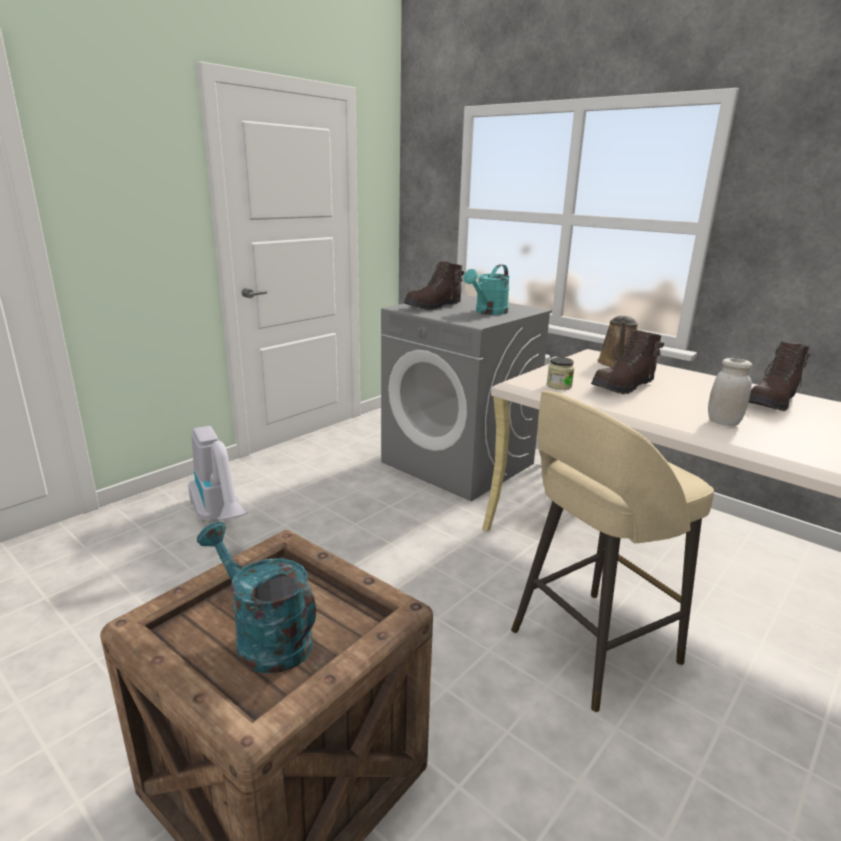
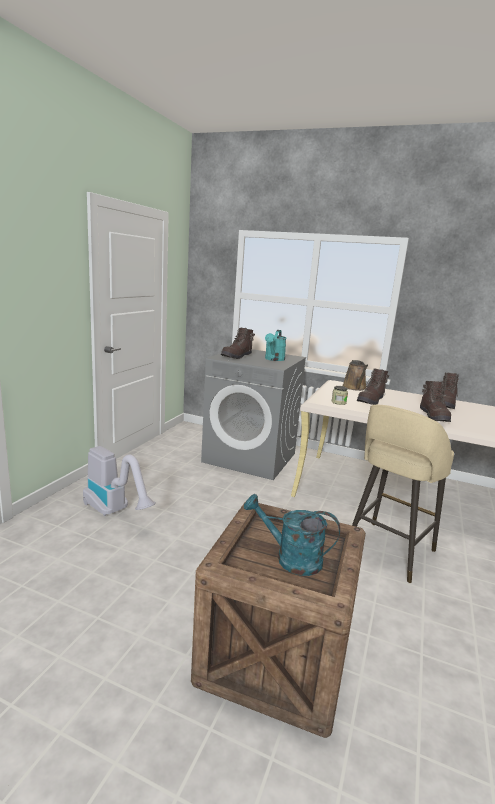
camera: 20 degrees left, 5 degrees down
white jar [708,358,752,426] -> brown boot [420,381,451,422]

